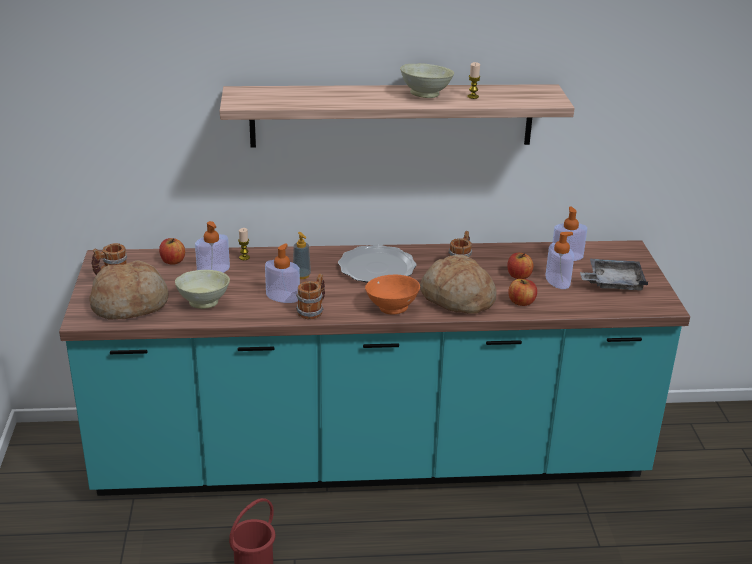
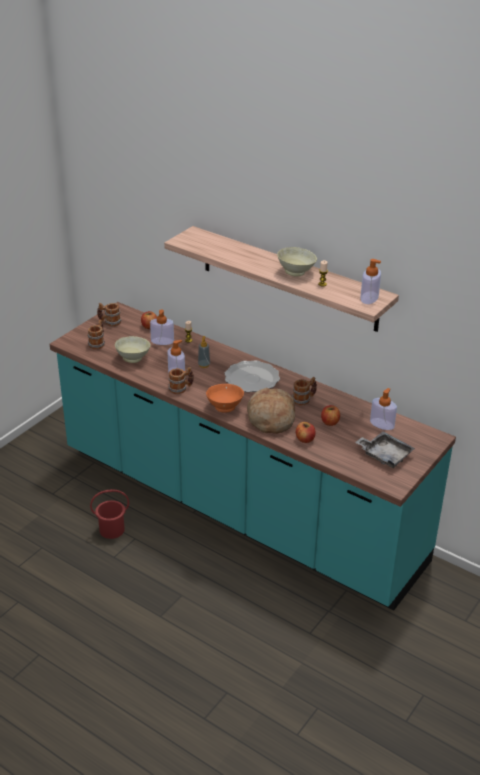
camera: 40 degrees right, 5 degrees up
bread [89,260,168,320] -> mug [87,320,105,349]
soap dispenser [546,232,574,289] -> soap dispenser moved to [360,259,381,304]

